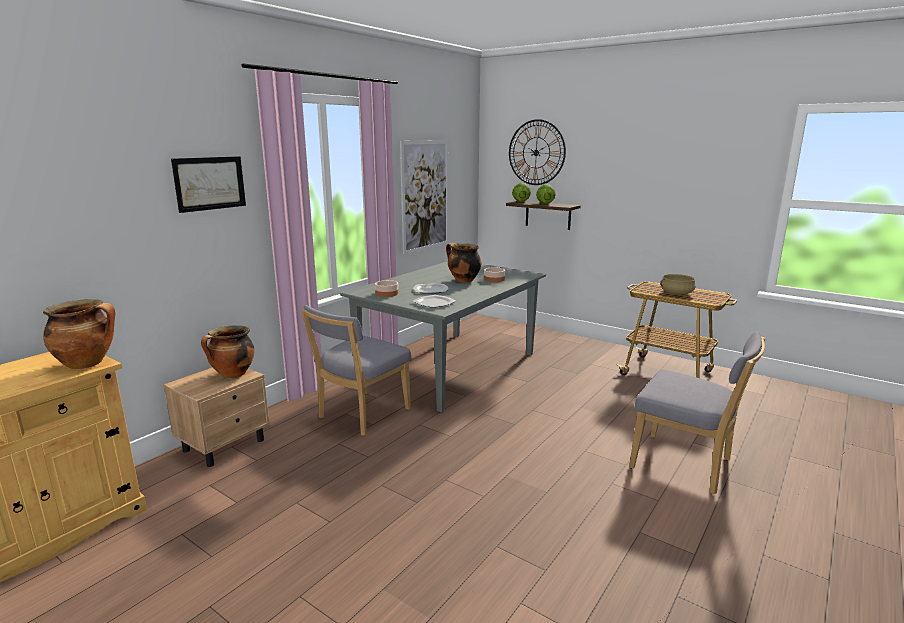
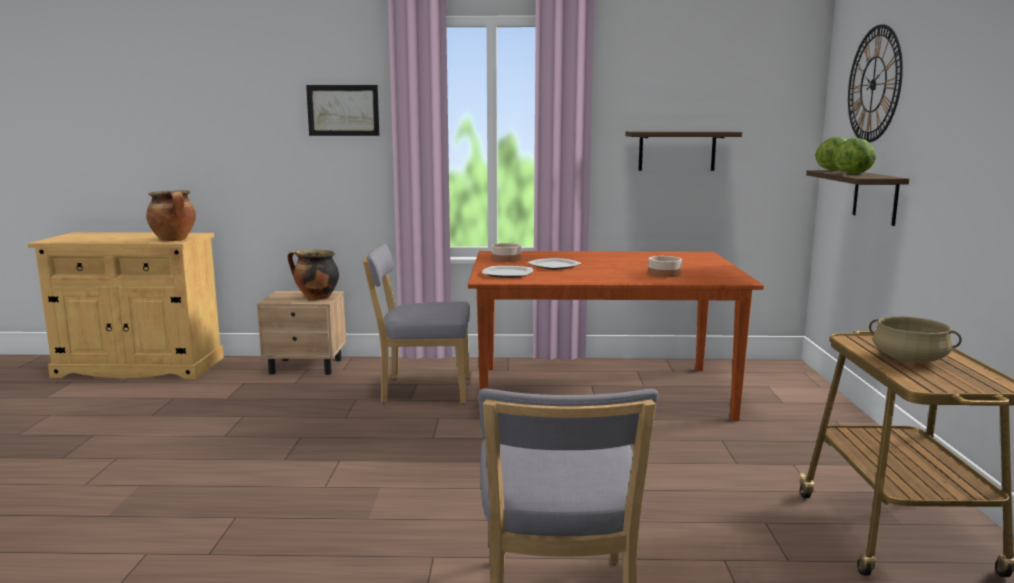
camera: 55 degrees right, 5 degrees down
grey dining table [340,261,546,412] -> brown dining table [468,251,764,421]
picture [400,140,448,254] -> shelf [625,132,742,171]
cooking pot [446,243,481,282] -> none

